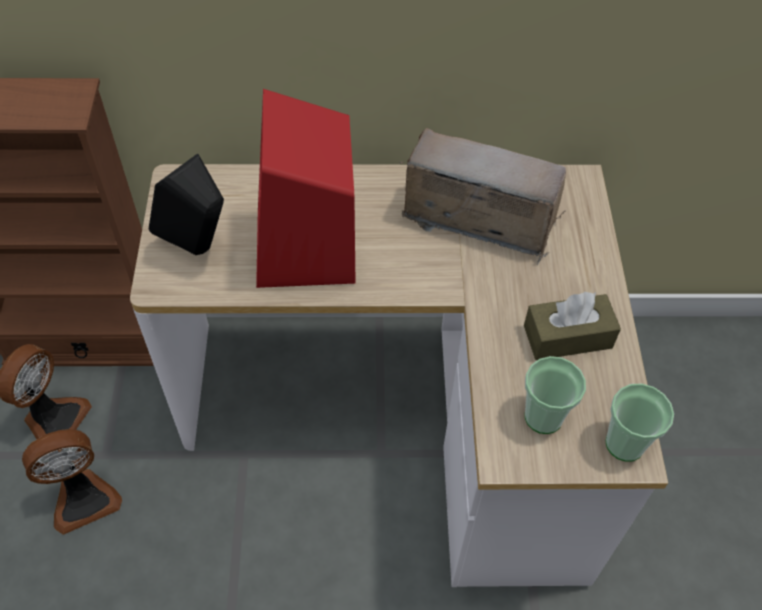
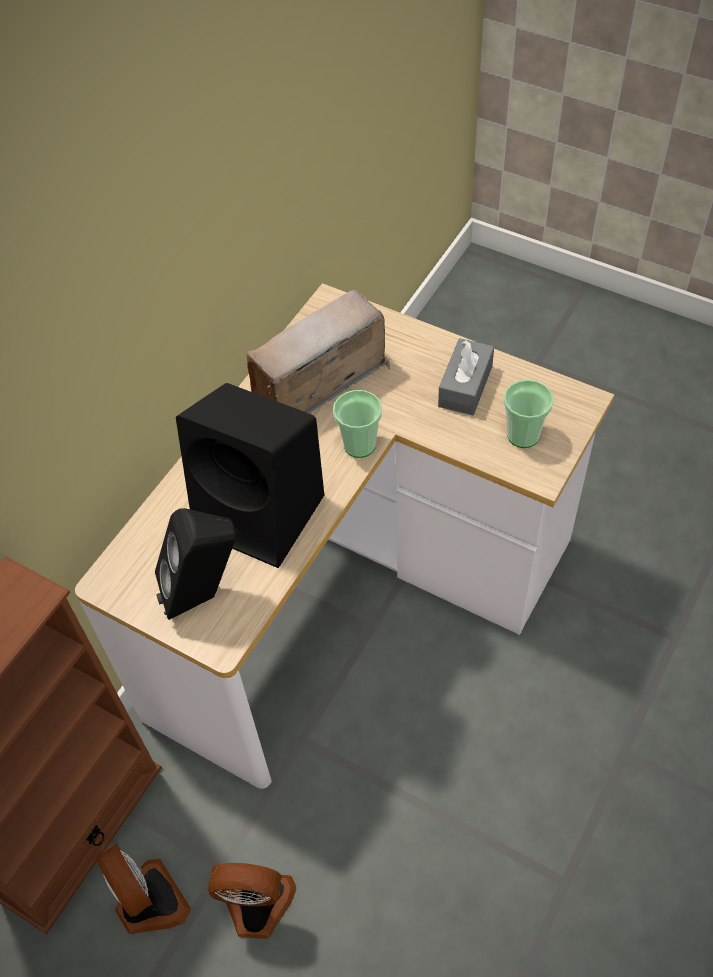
camera: 55 degrees left, 0 degrees up
fan [22,429,122,535] -> fan turned 90 degrees counterclockwise [208,863,296,939]
red speaker [256,89,356,288] -> black speaker [176,383,324,568]
brown tissue box [524,292,621,360] -> grey tissue box [438,338,494,415]
cup [606,384,674,462] -> cup moved to [333,390,382,458]

